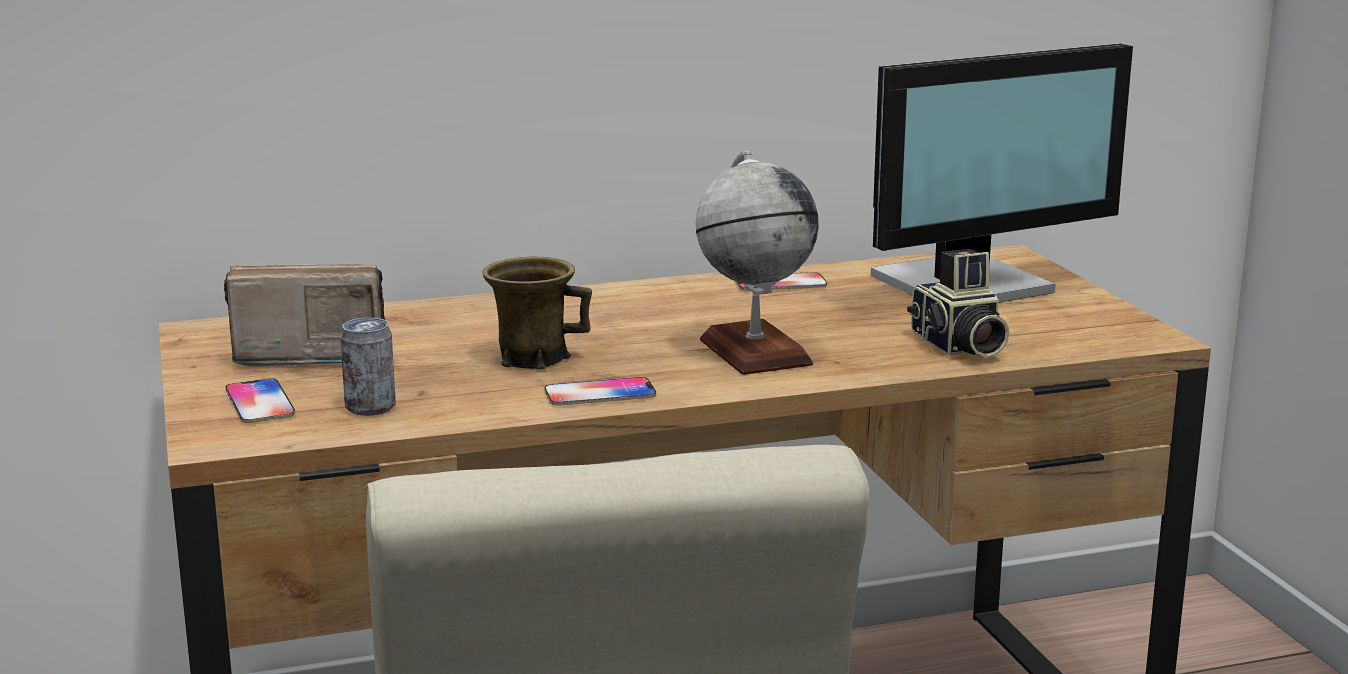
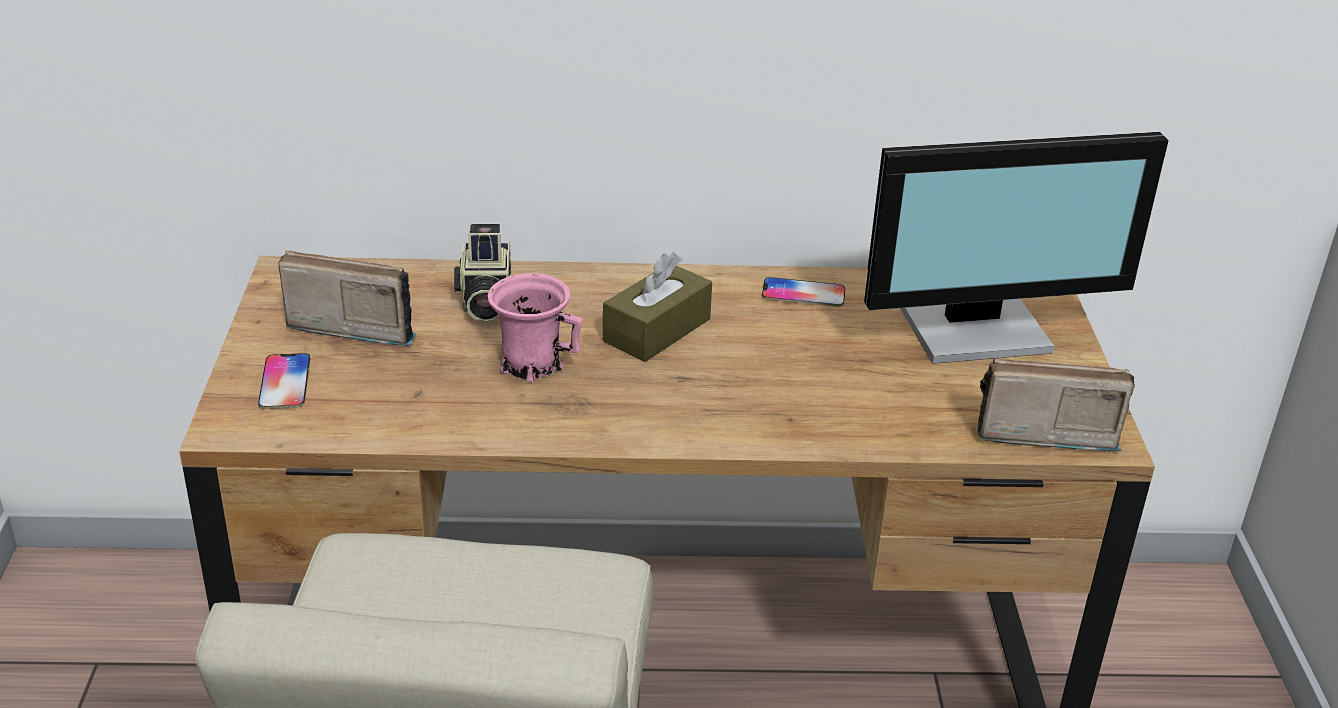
camera: 15 degrees right, 15 degrees up
can [340,318,396,416] -> none
brown mug [482,256,592,370] -> pink mug [488,273,582,382]
phone [544,377,656,405] -> none
globe [696,151,819,375] -> none
camera [907,249,1010,358] -> camera moved to [454,224,513,322]
none -> brown tissue box [603,253,712,362]
none -> radio [976,358,1135,451]

